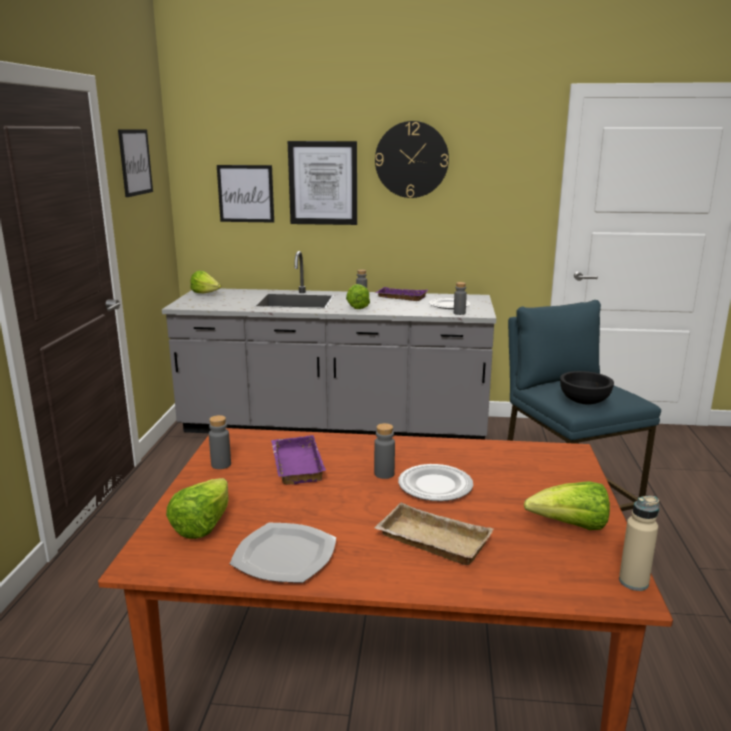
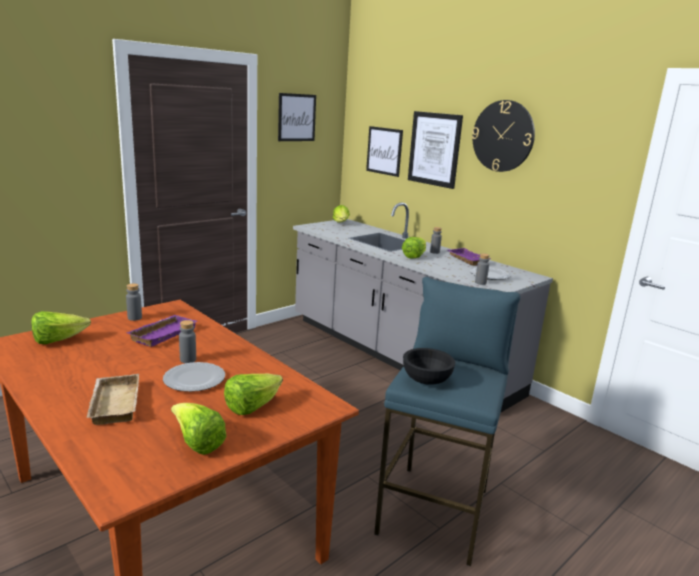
camera: 40 degrees right, 0 degrees up
plate [230,523,336,583] -> none
beige bottle [619,496,659,591] -> none
none -> lettuce [224,373,283,415]

